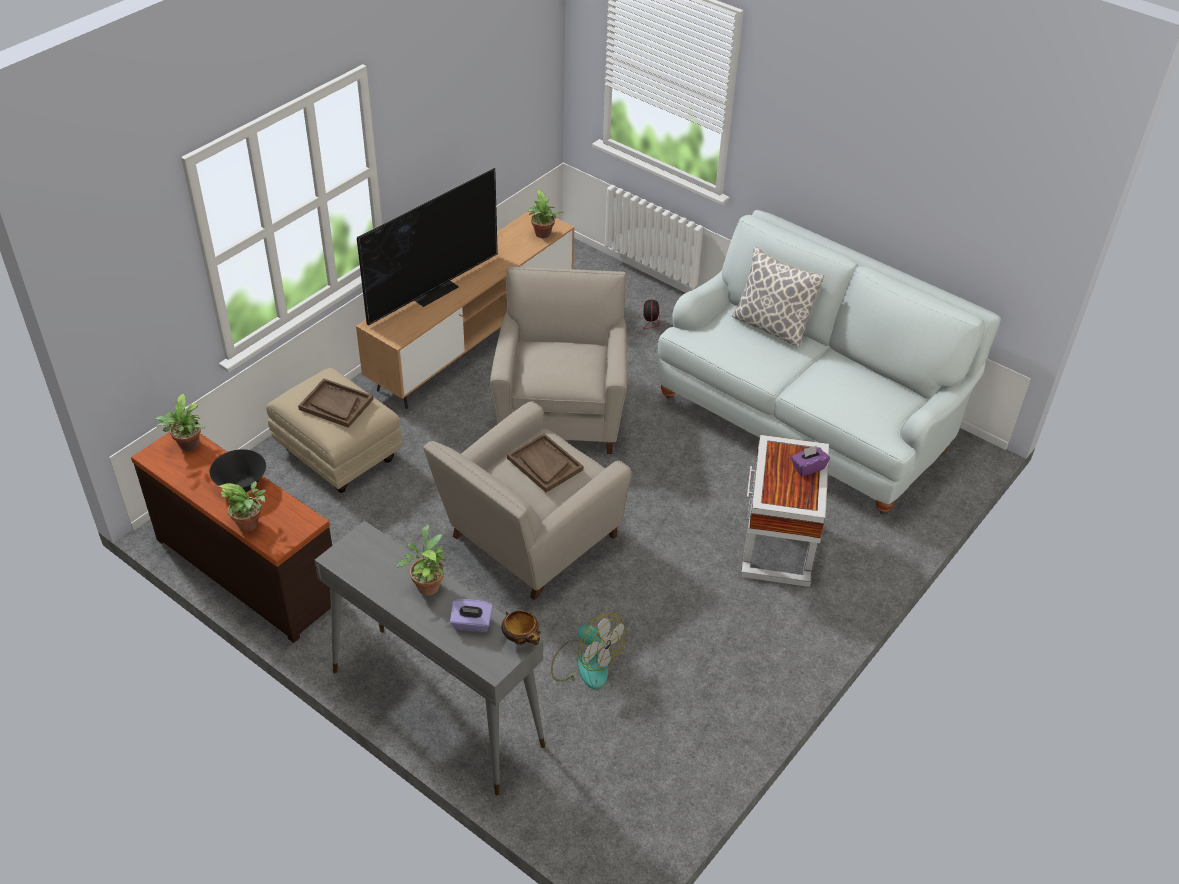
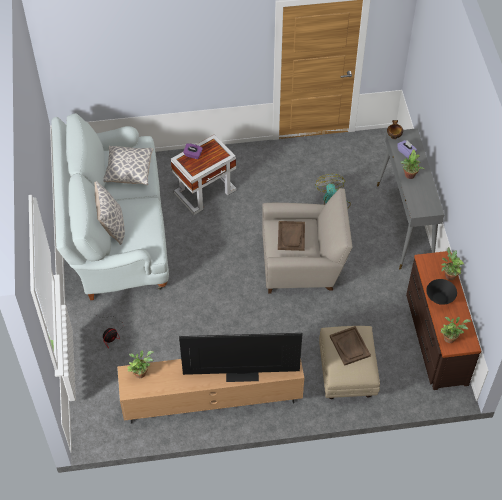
camera: 135 degrees left, 10 degrees up
beige armchair [490,266,627,454] -> none
none -> pillow [103,146,154,185]

